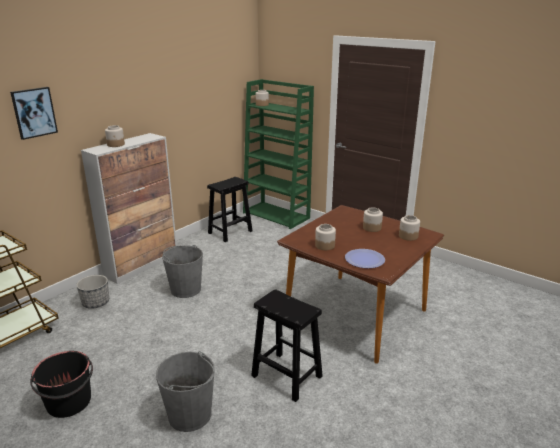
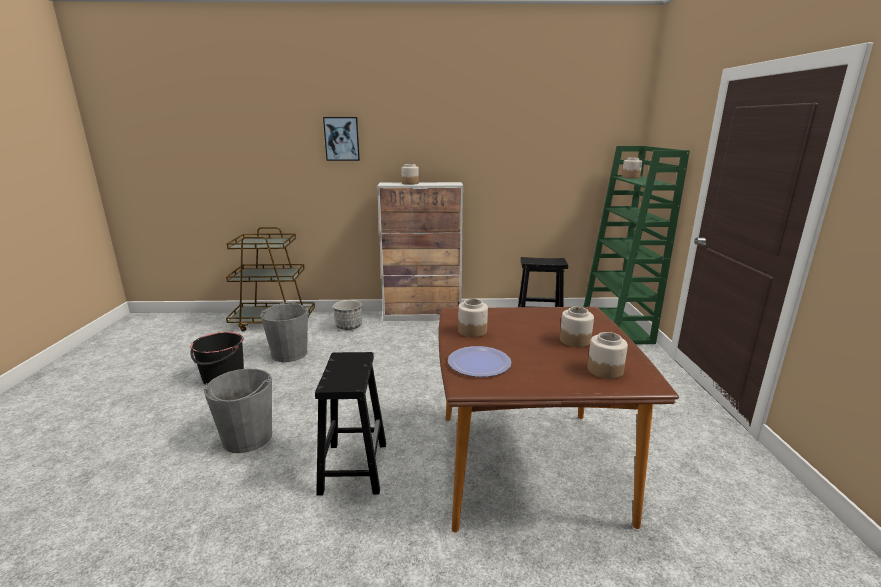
camera: 50 degrees right, 5 degrees down
grey bucket [162,245,203,298] -> grey bucket moved to [260,302,308,362]

